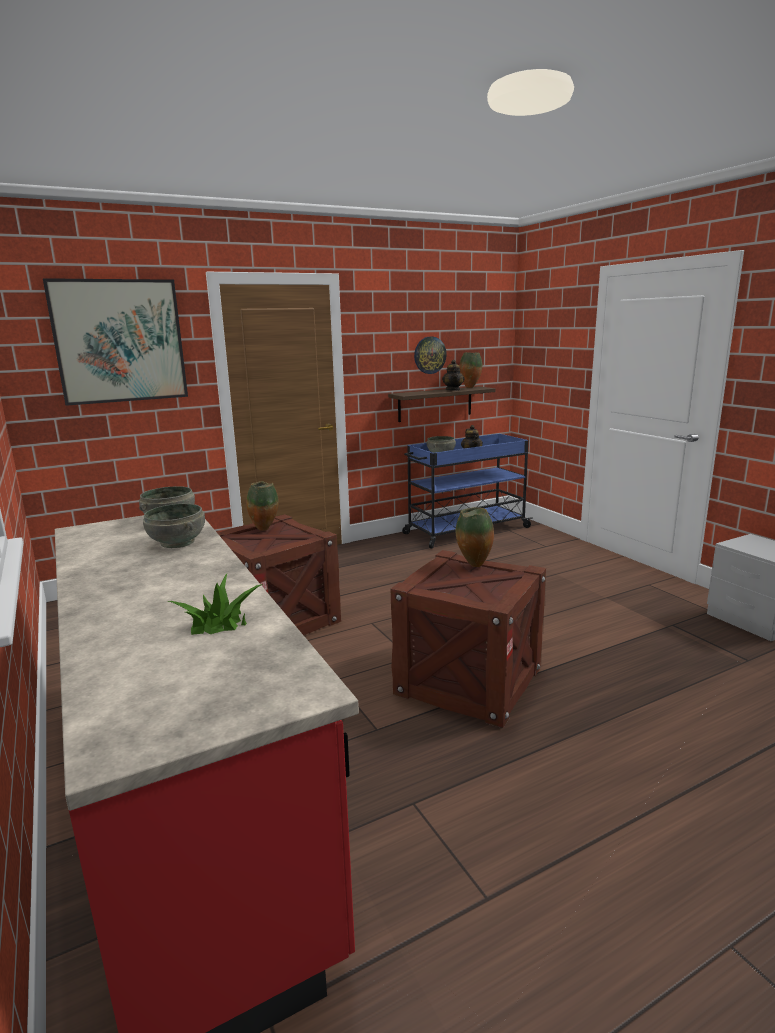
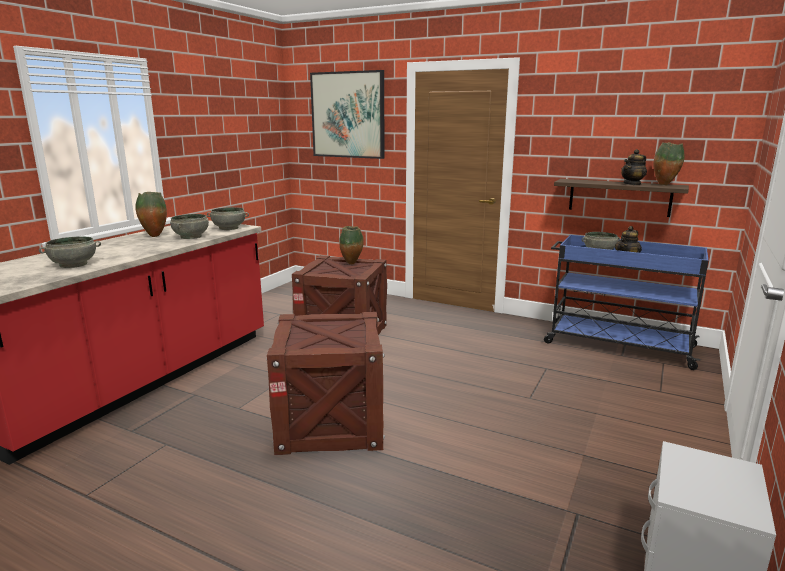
camera: 55 degrees right, 0 degrees up
potted plant [168,574,263,635] -> grey bowl [39,236,101,268]
wall clock [414,337,447,374] -> none
vase [455,507,494,567] -> vase moved to [135,192,167,237]

